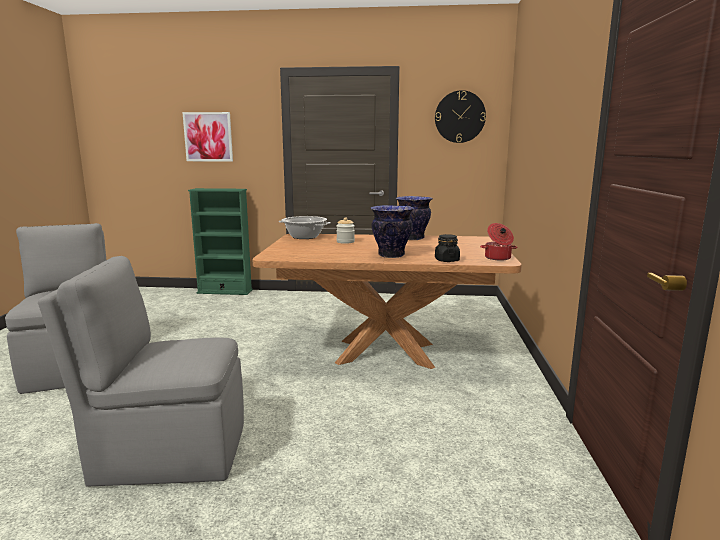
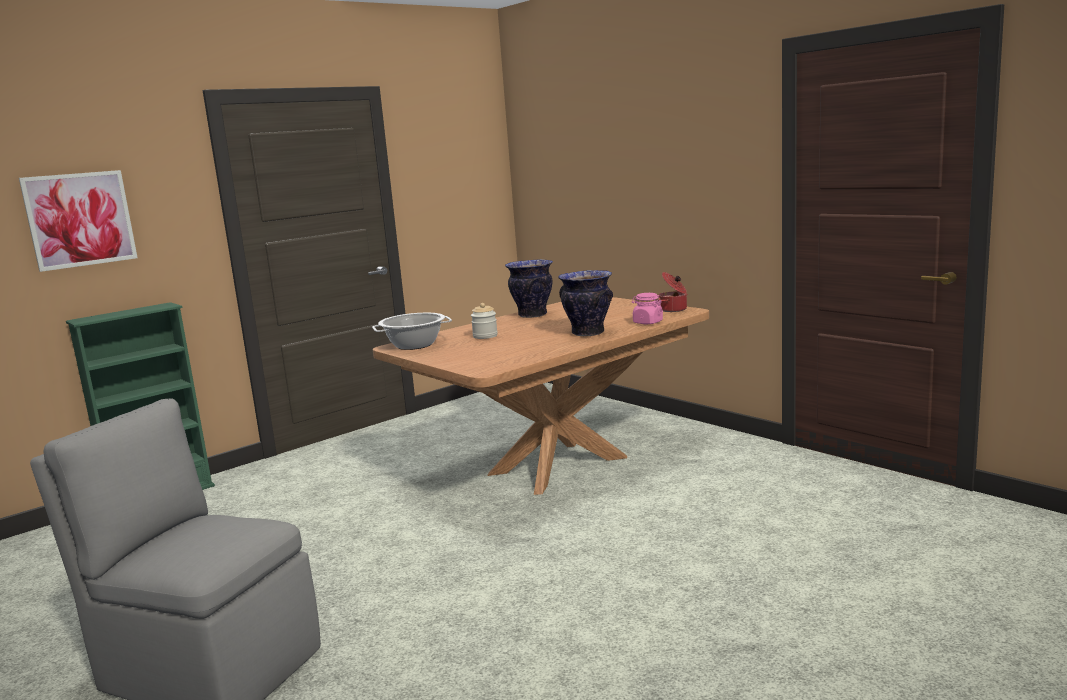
camera: 45 degrees left, 0 degrees up
grey chair [38,256,244,486] -> none
wall clock [435,90,486,143] -> none
black jar [435,234,460,262] -> pink jar [632,293,663,324]

